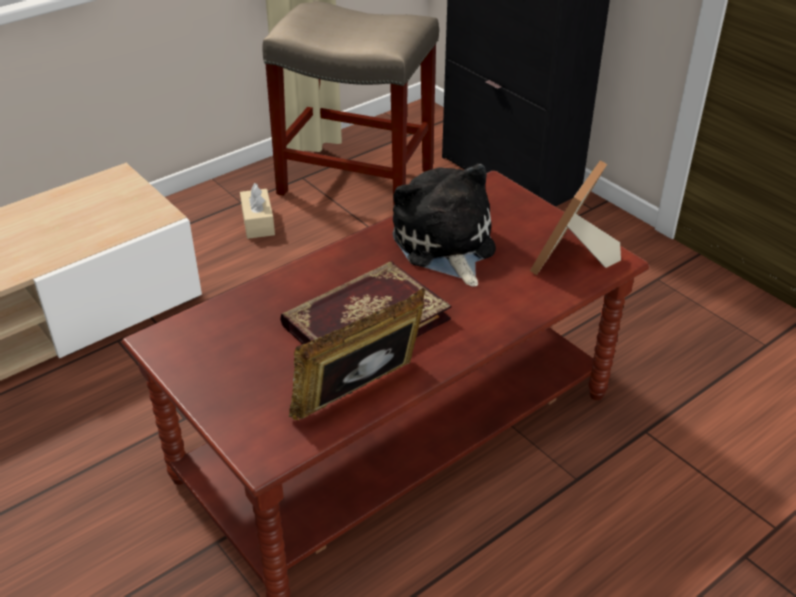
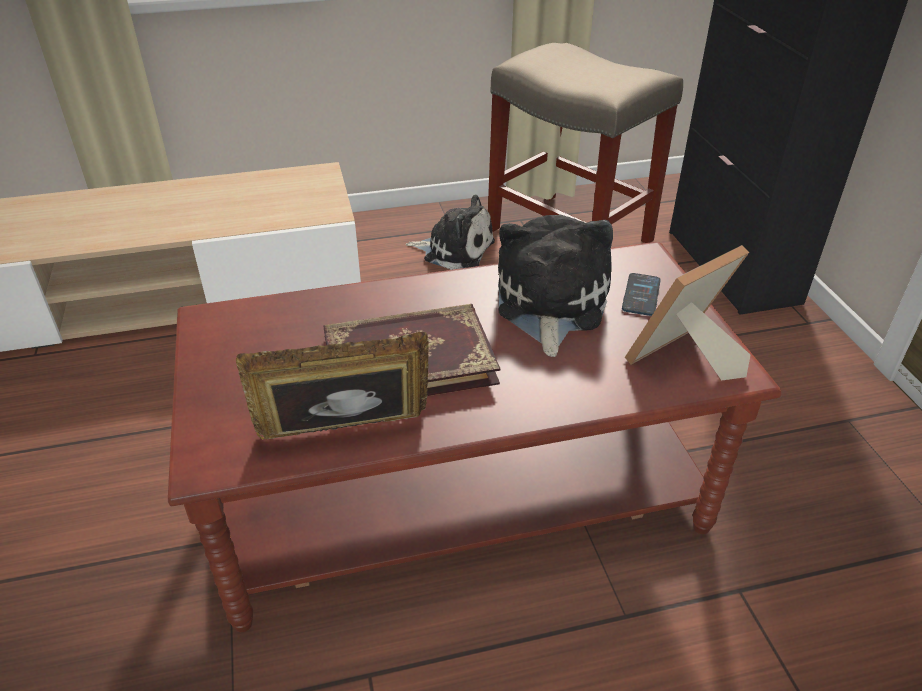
camera: 25 degrees right, 0 degrees up
beige tissue box [240,183,275,239] -> plush toy [406,195,495,270]
none -> phone [622,273,661,316]

